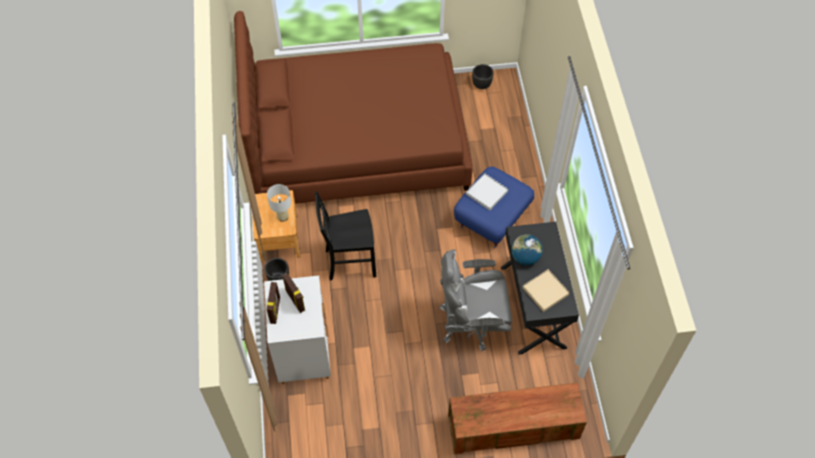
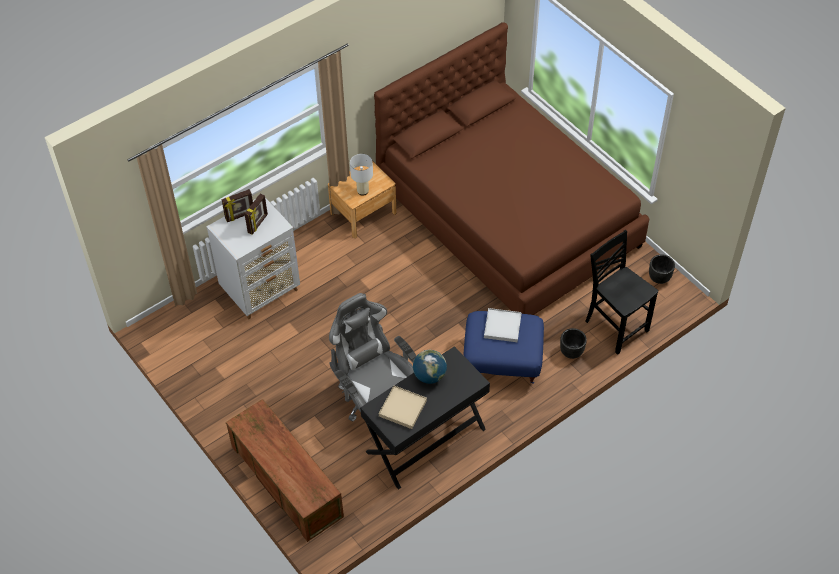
camera: 60 degrees right, 5 degrees down
black planter [264,258,289,281] -> black planter moved to [560,328,587,359]
black chair [315,191,376,281] -> black chair moved to [585,230,658,355]

